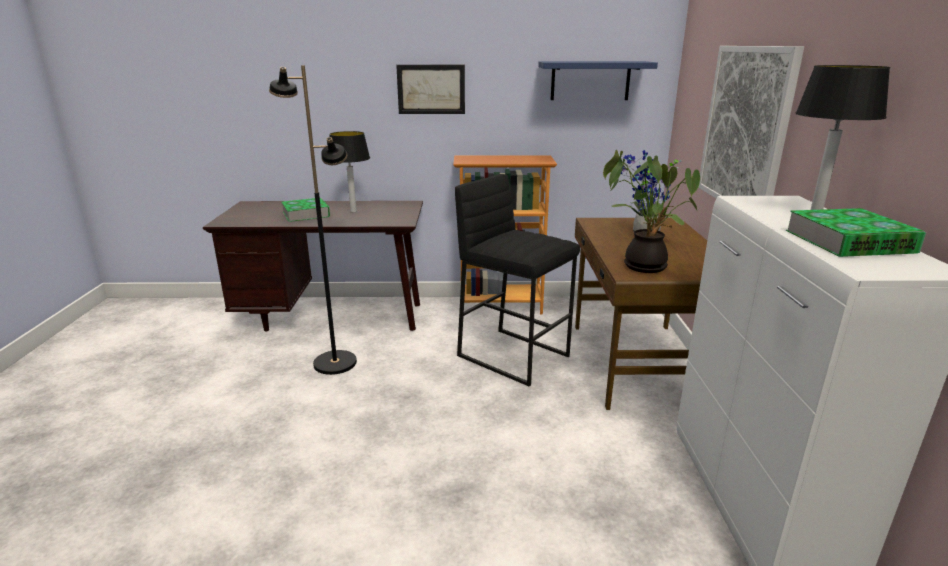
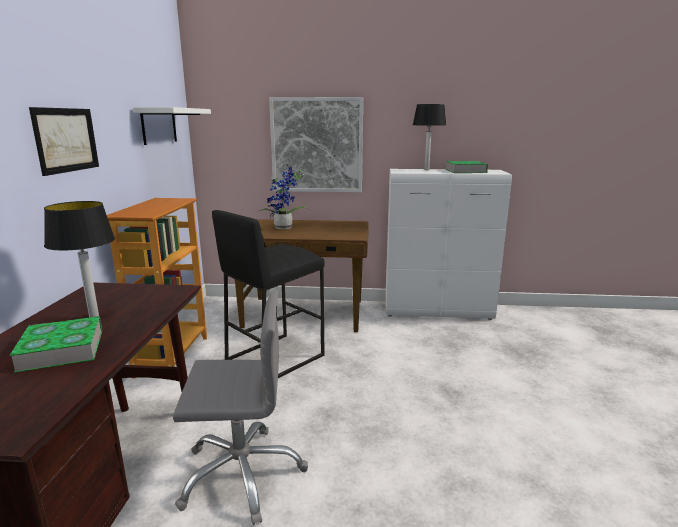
camera: 85 degrees left, 5 degrees down
black floor lamp [269,65,357,375] -> grey office chair [173,290,308,525]
blue shelf [538,61,658,100] -> white shelf [133,107,211,145]
potted plant [603,150,700,273] -> none

